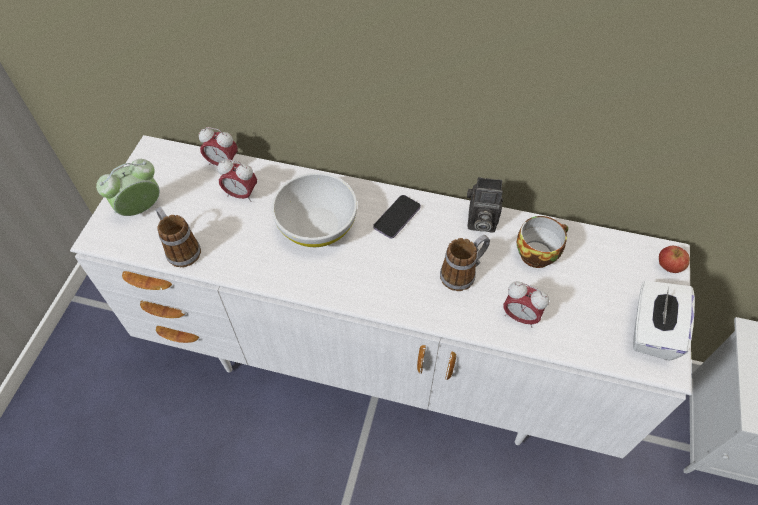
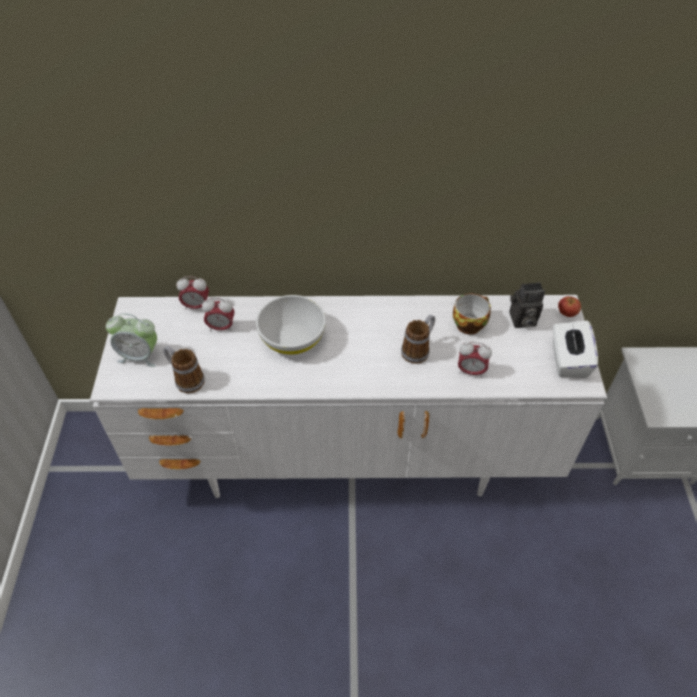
camera: 15 degrees left, 5 degrees down
alarm clock [96,159,160,216] -> alarm clock turned 120 degrees counterclockwise [106,313,157,367]
phone [373,195,421,239] -> none
camera [467,177,503,233] -> camera moved to [510,282,545,328]

